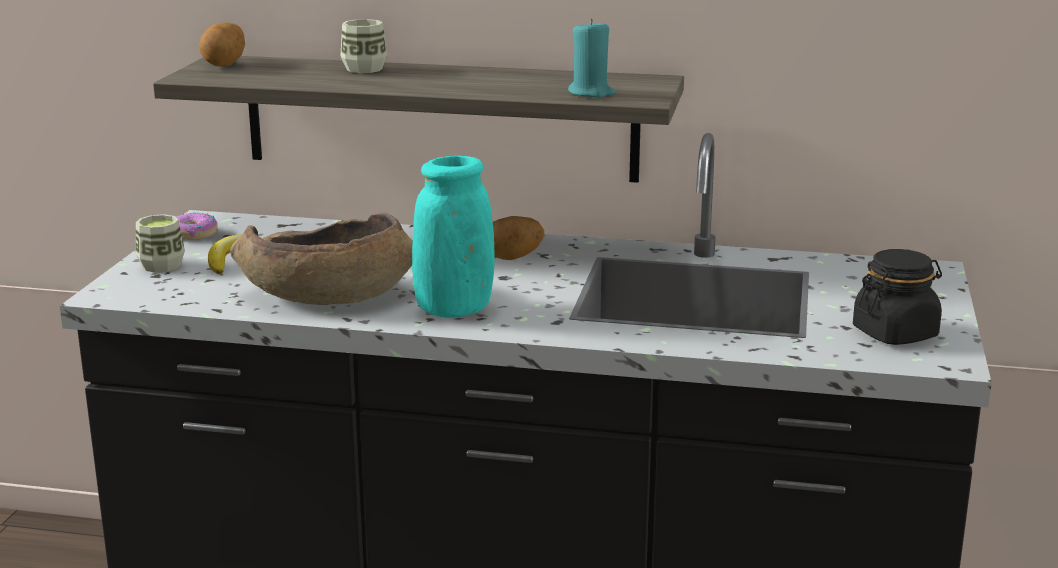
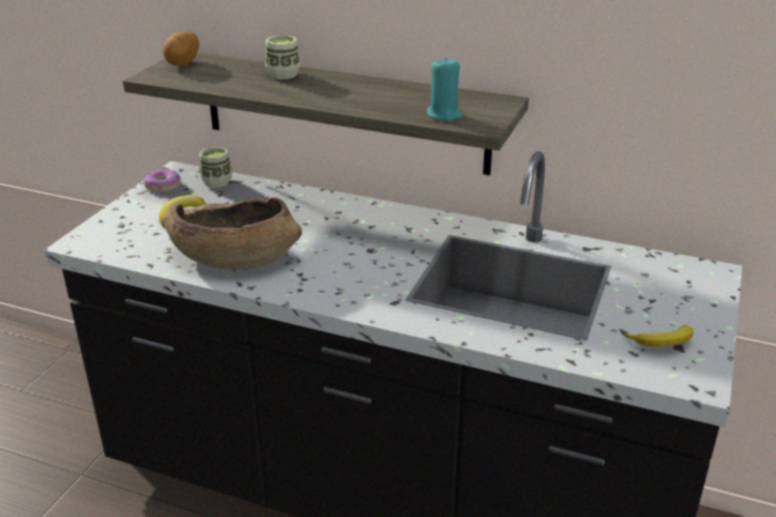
camera: 10 degrees right, 10 degrees up
cup [136,214,185,273] -> cup moved to [199,147,232,188]
turquoise vase [412,156,495,317] -> none
potato [493,216,545,260] -> none
black jar [853,249,942,345] -> banana [623,325,693,347]

